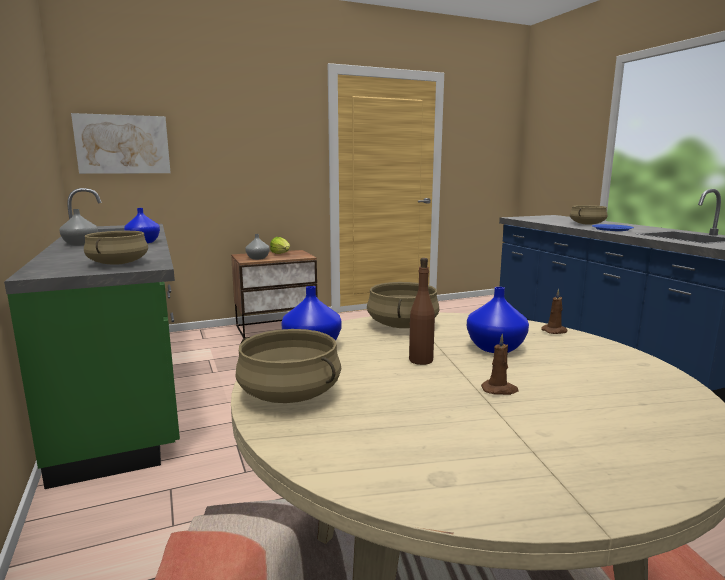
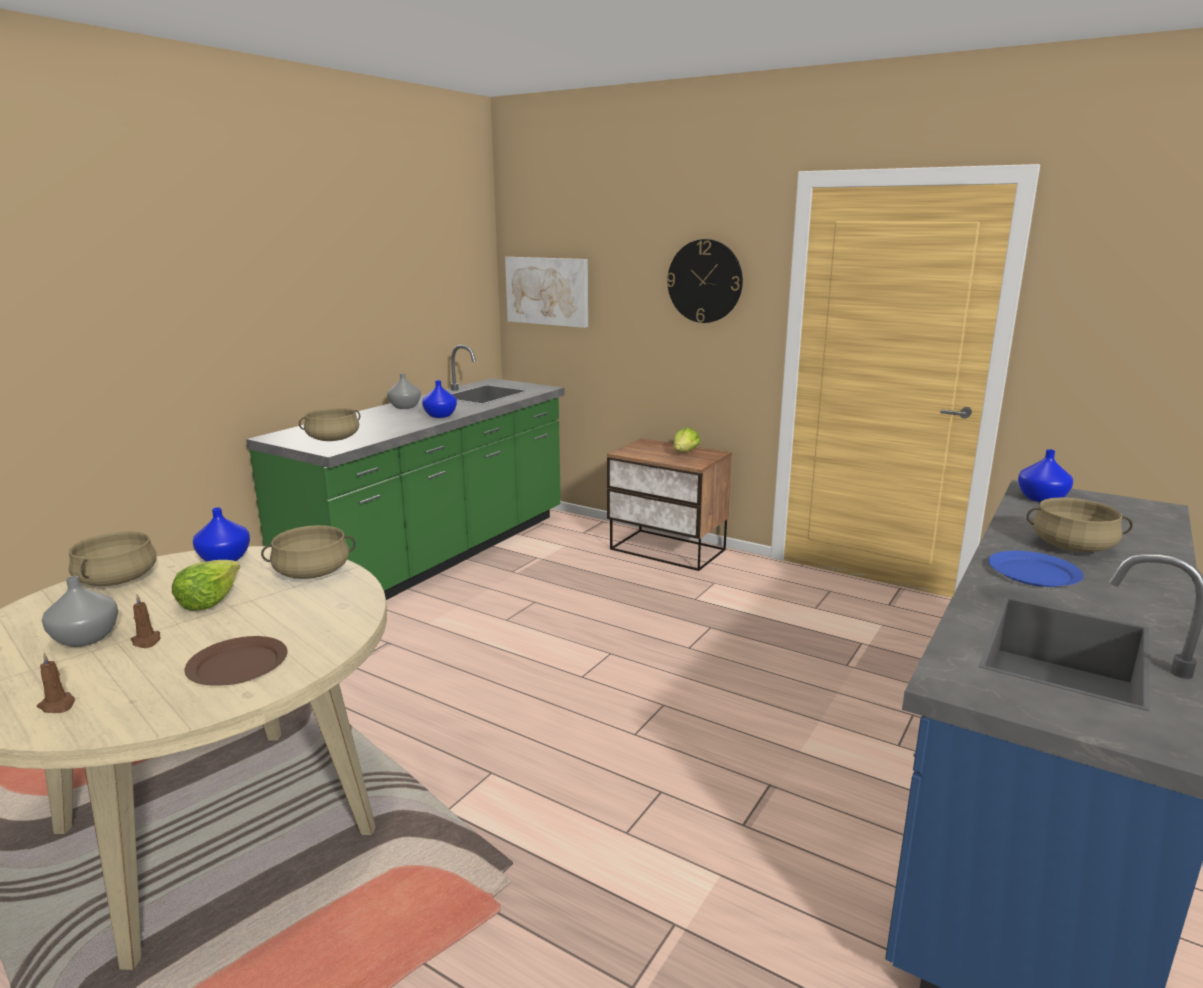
camera: 55 degrees right, 5 degrees up
grey vase [245,234,270,260] -> grey vase moved to [42,576,118,647]
brown bottle [409,258,435,365] -> lettuce [172,560,240,611]
blue vase [467,287,529,353] -> blue vase moved to [1018,449,1073,502]
brown candle [541,289,568,334] -> brown candle moved to [37,652,75,713]
none -> brown plate [184,636,288,686]
none -> wall clock [667,239,743,323]

